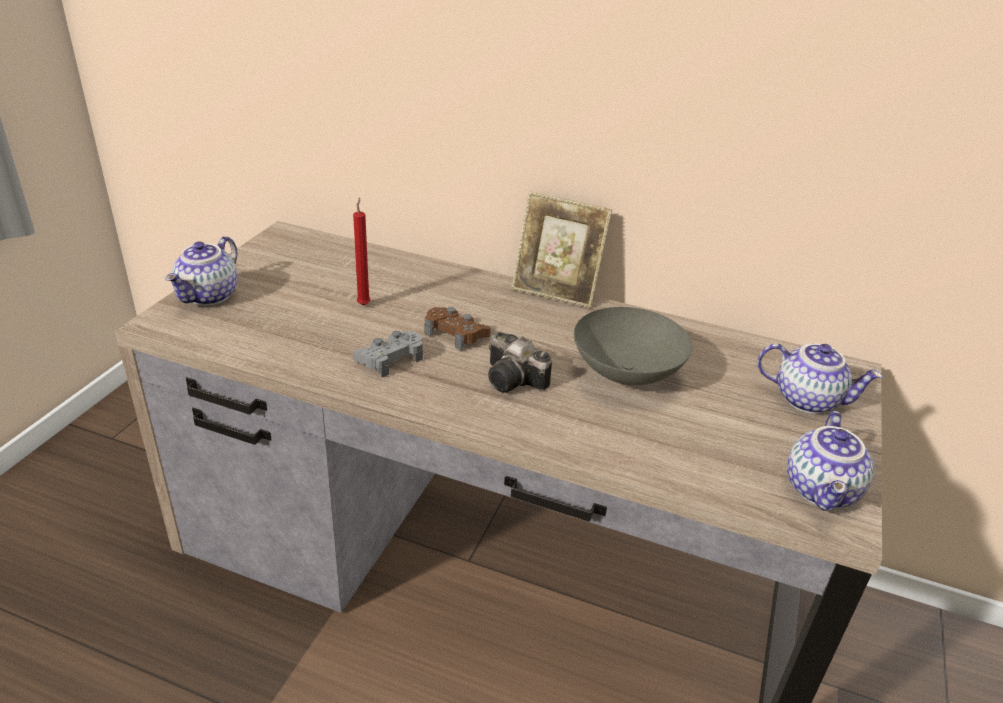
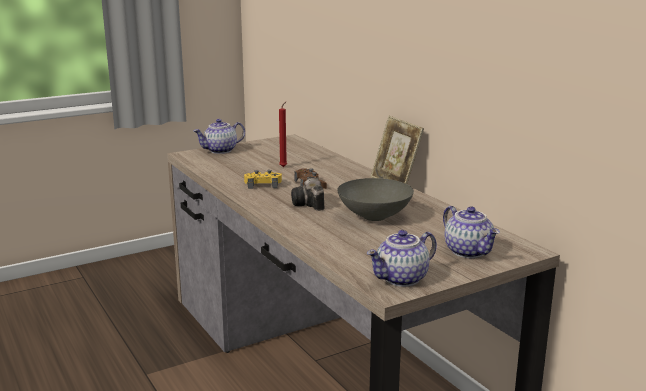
camera: 40 degrees right, 15 degrees down
grey game controller [353,331,423,377] -> yellow game controller [244,170,282,189]

